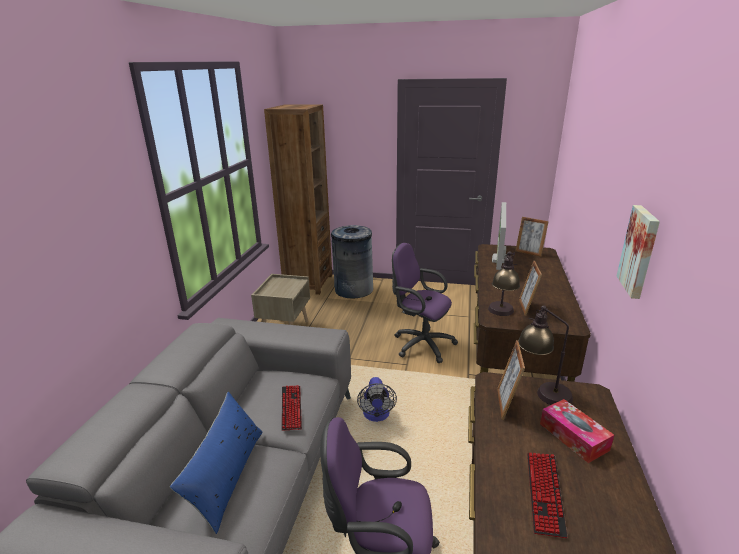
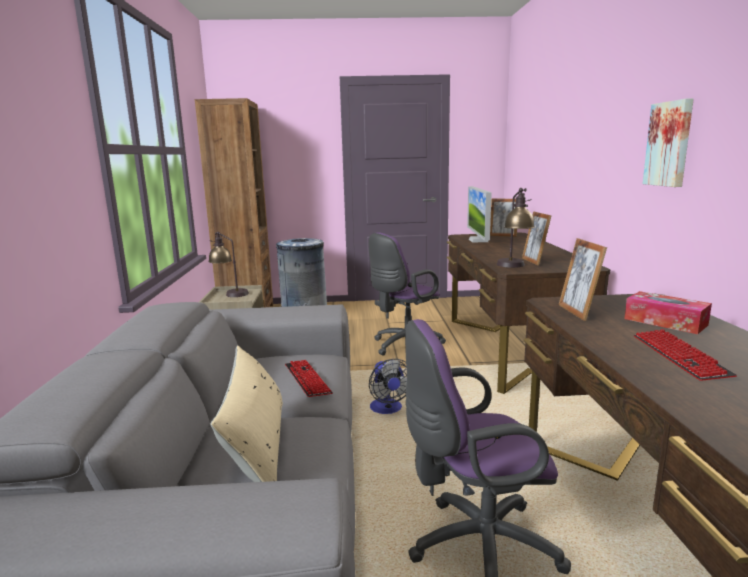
camera: 15 degrees left, 10 degrees down
blue pillow [170,392,263,534] -> beige pillow [210,345,283,482]
purple office chair [392,243,458,363] -> purple office chair turned 60 degrees counterclockwise [369,232,446,356]
table lamp [518,305,573,405] -> table lamp moved to [208,232,249,297]

